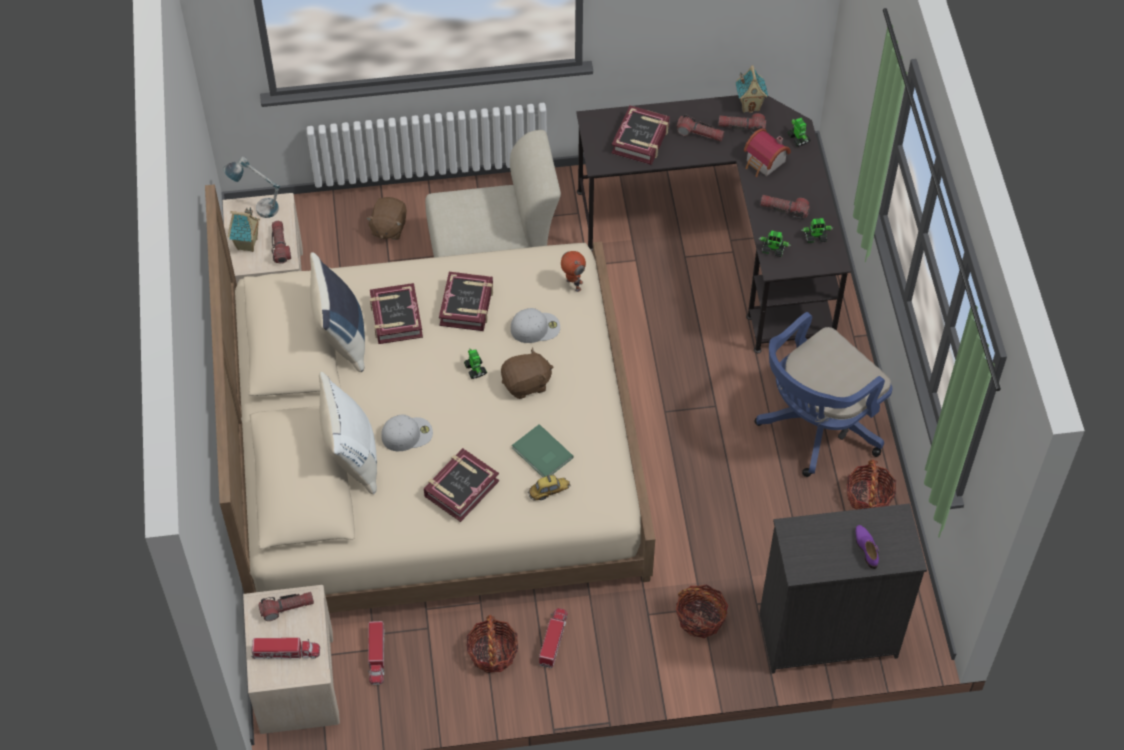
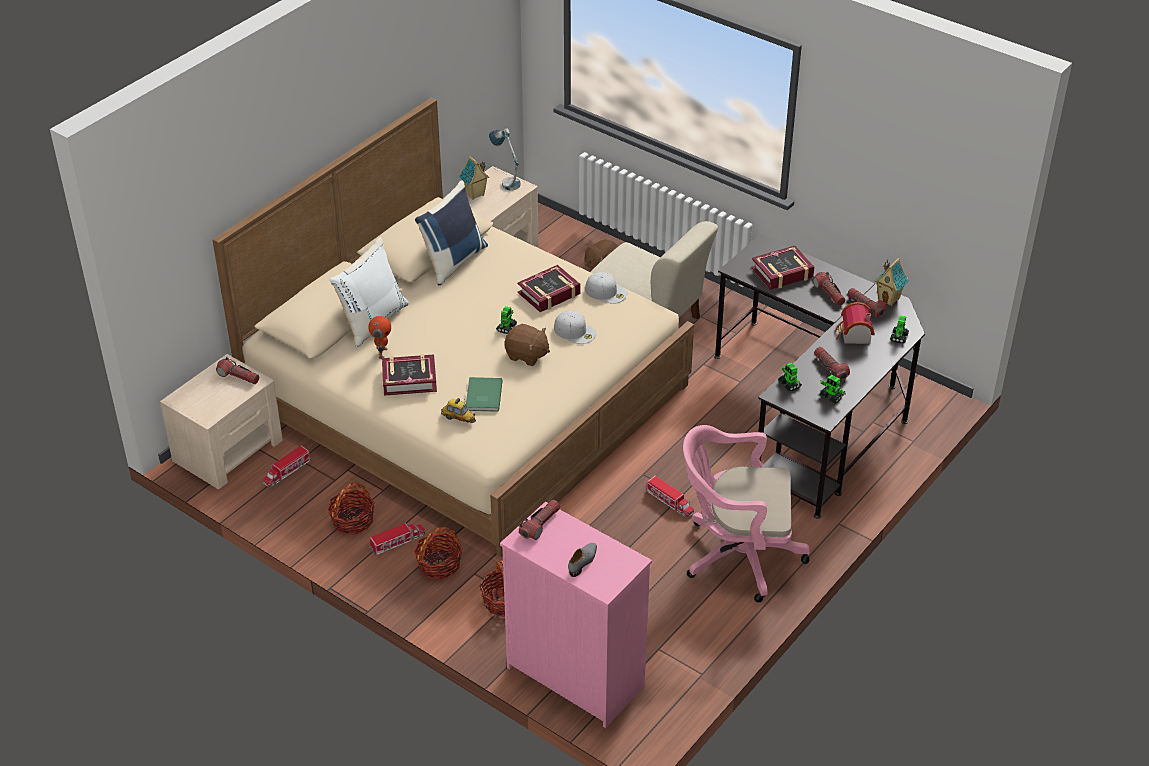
camera: 45 degrees right, 15 degrees down
toy truck [251,638,320,659] -> toy truck moved to [646,476,694,517]
flashlight [272,221,291,264] -> flashlight moved to [519,500,560,540]
book [370,283,423,344] -> none
white cap [381,414,433,451] -> white cap moved to [585,272,627,304]
toy robot [561,251,586,292] -> toy robot moved to [368,316,391,359]
blue office chair [755,312,892,477] -> pink office chair [683,425,809,603]
black dresser [759,503,927,674] -> pink dresser [500,502,652,728]
basket [847,459,896,510] -> basket moved to [414,527,462,580]
purple shoe [855,525,879,569] -> grey shoe [568,543,597,577]

